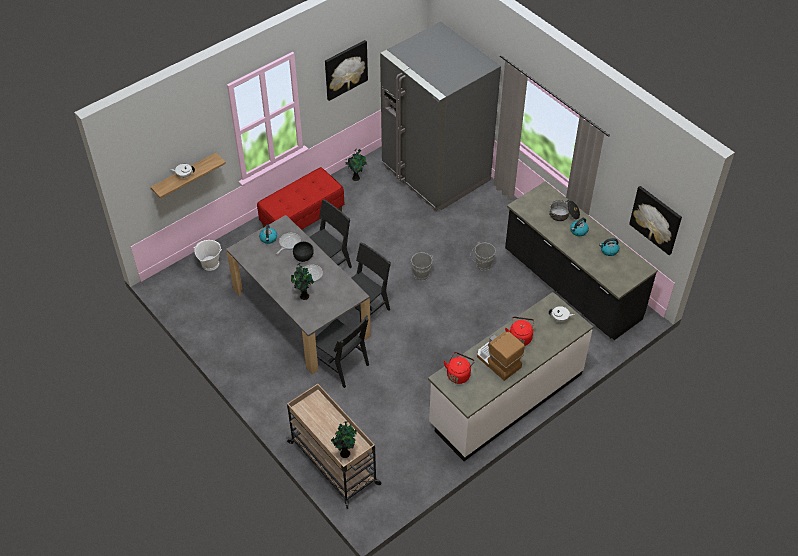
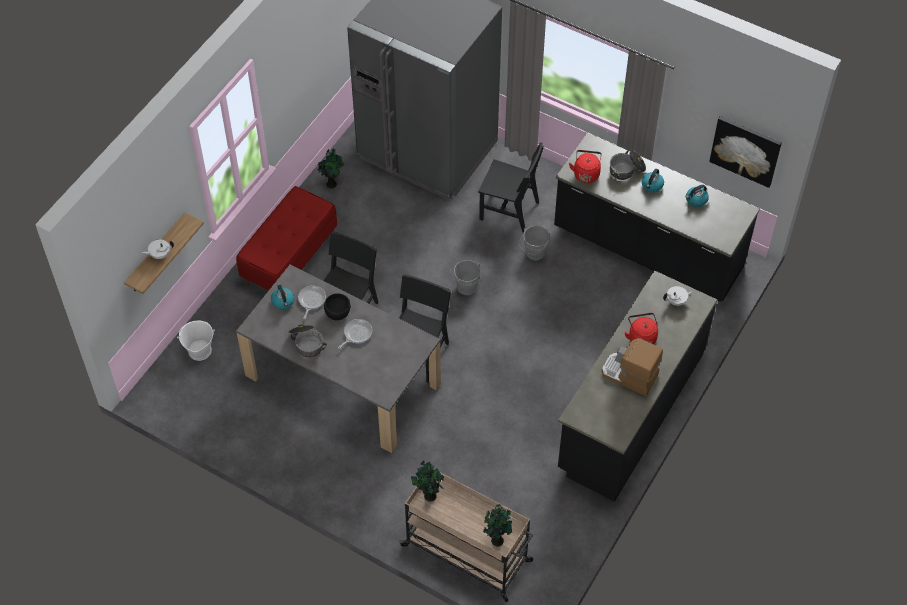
camera: 20 degrees left, 5 degrees up
potted plant [291,263,314,300] -> potted plant moved to [411,460,444,501]
black chair [315,315,369,388] -> black chair moved to [478,142,544,233]
picture [325,40,368,101] -> none
white counter [428,292,593,461] -> black counter [558,270,717,502]
red kettle [443,352,475,384] -> red kettle moved to [569,150,602,183]
none -> cooking pot [288,324,327,357]

